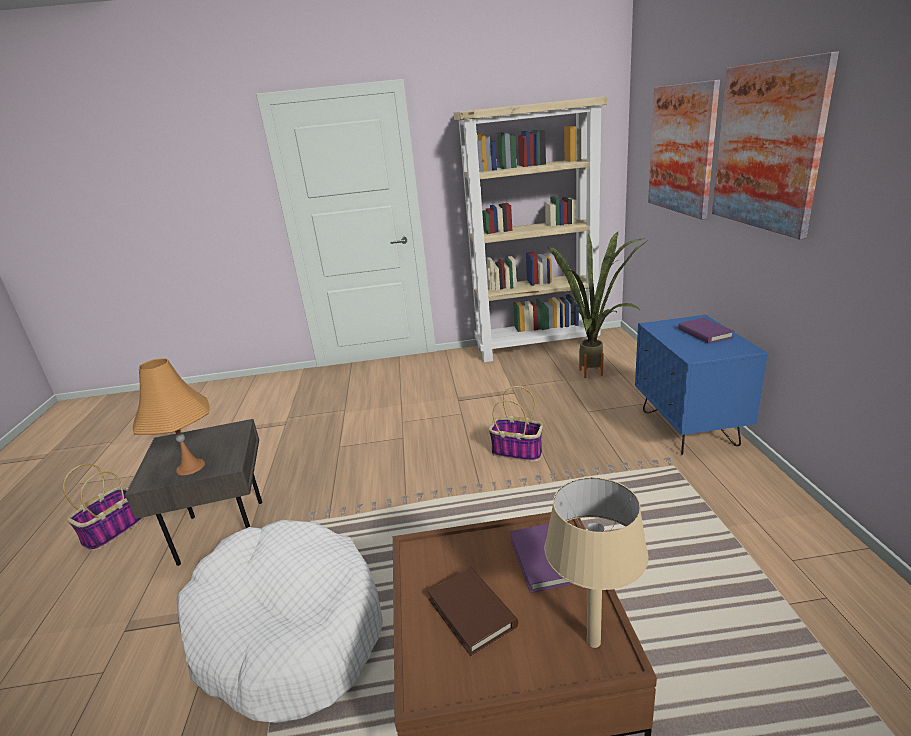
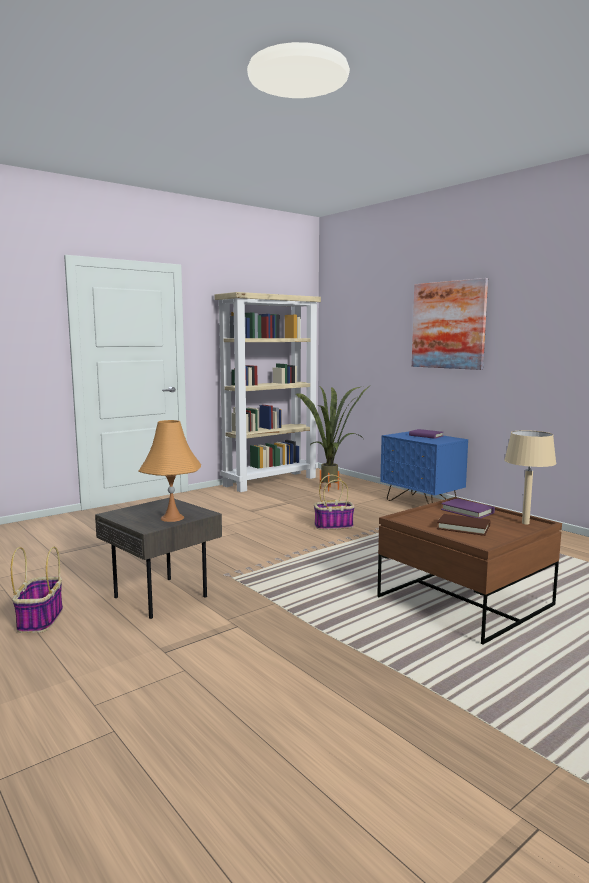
camera: 35 degrees left, 15 degrees down
white dog bed [176,520,383,723] -> none
picture [648,80,720,220] -> none

